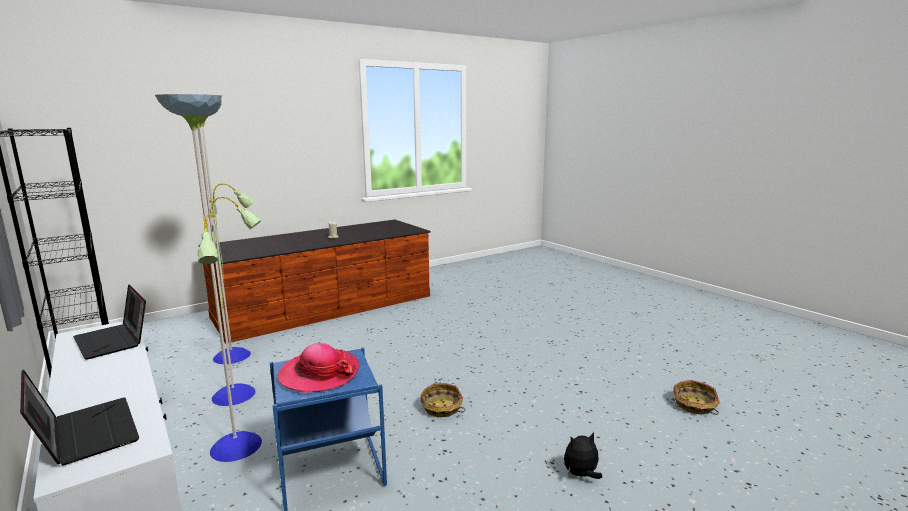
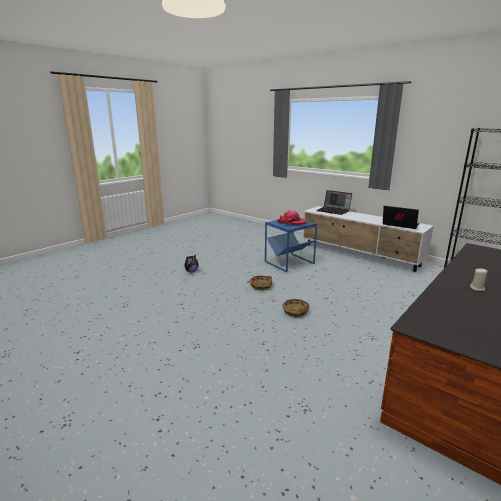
camera: 165 degrees right, 5 degrees up
floor lamp [155,94,262,462] -> none
basket [673,380,720,415] -> basket moved to [282,299,309,317]

